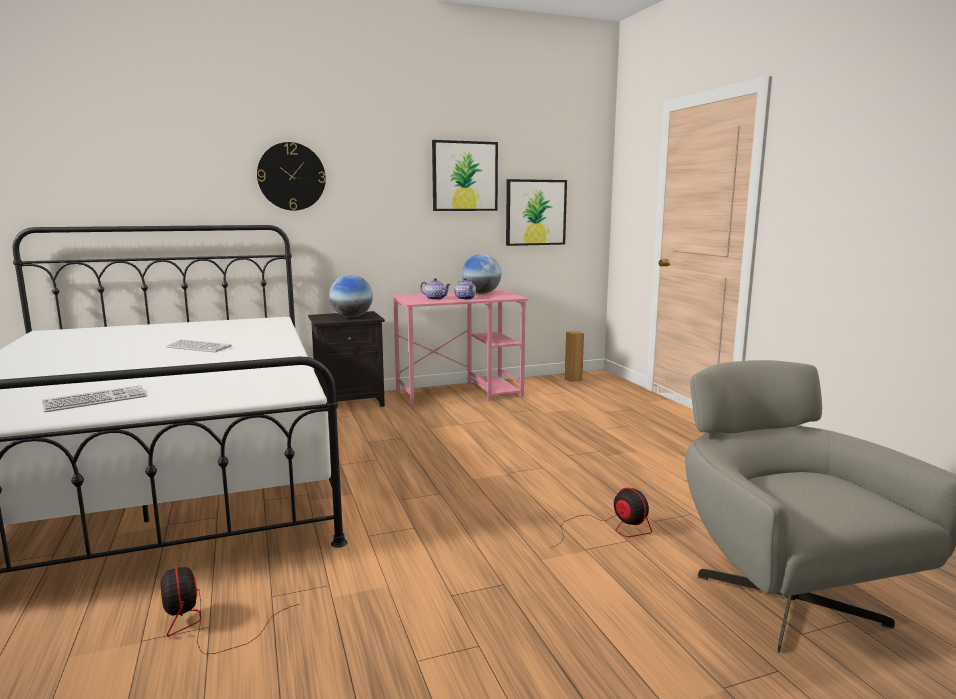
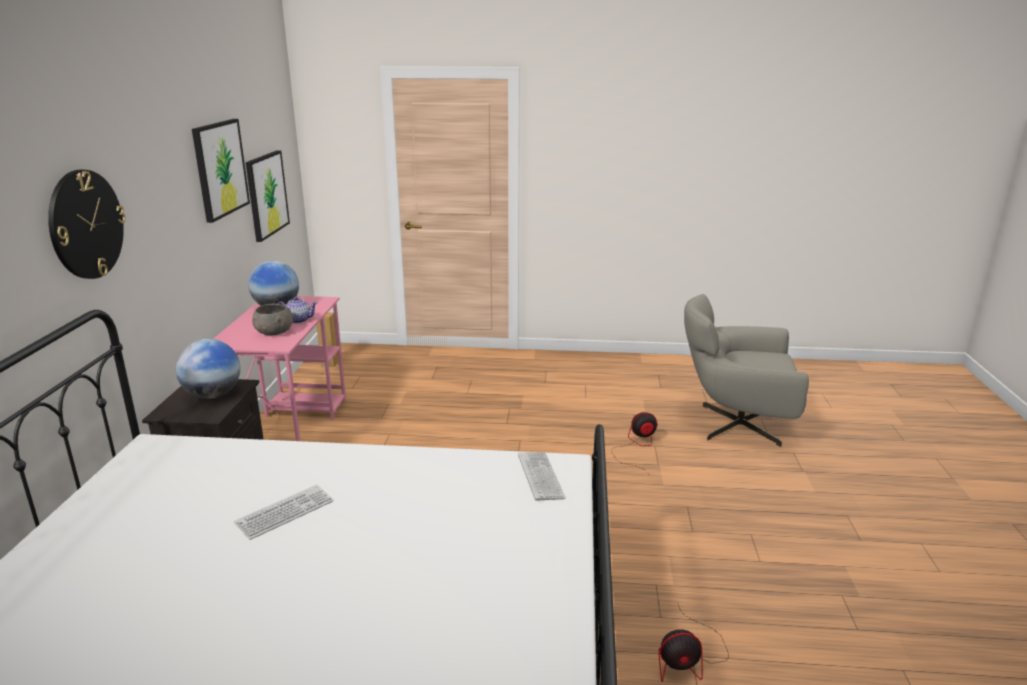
camera: 65 degrees left, 10 degrees up
keyboard [42,385,147,412] -> keyboard moved to [518,452,566,501]
teapot [420,278,451,300] -> grey bowl [252,304,293,336]

